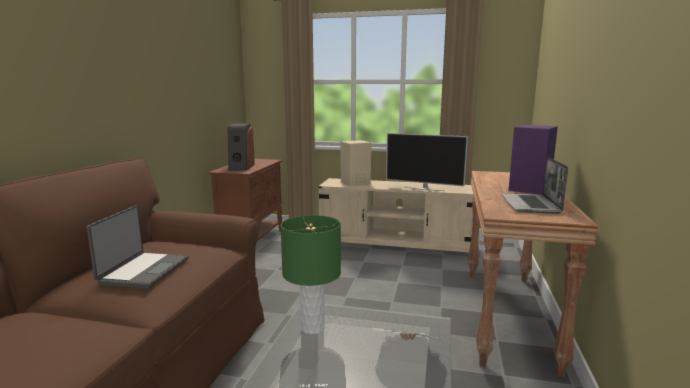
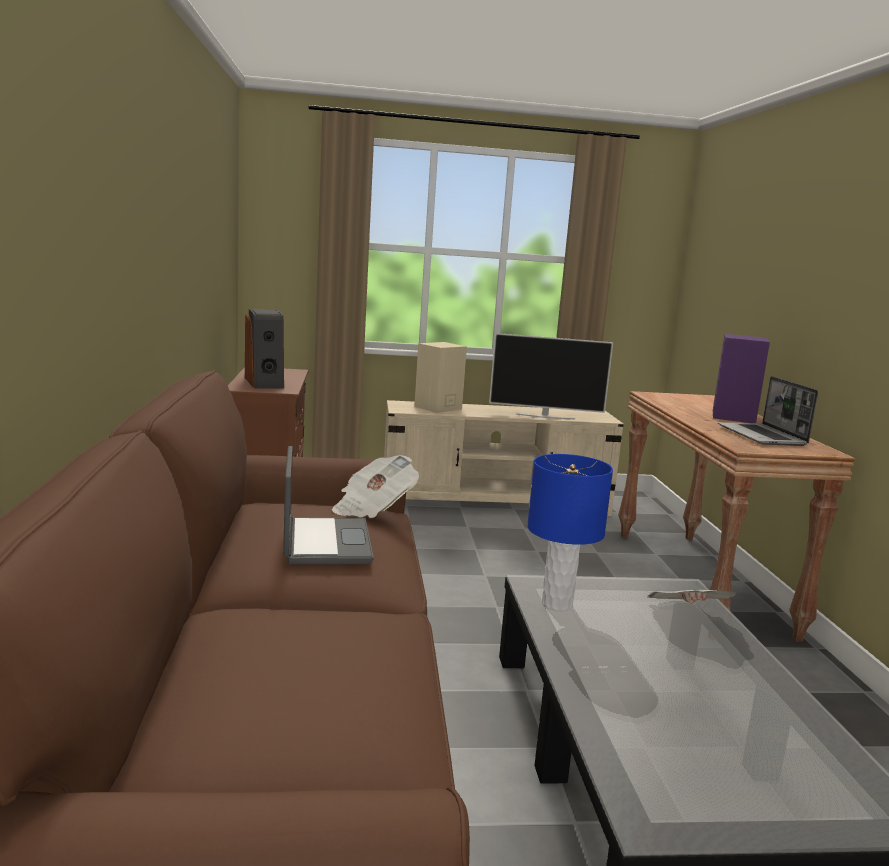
camera: 20 degrees left, 0 degrees up
green table lamp [281,215,341,334] -> blue table lamp [527,454,613,612]
none -> newspaper [332,455,419,518]

